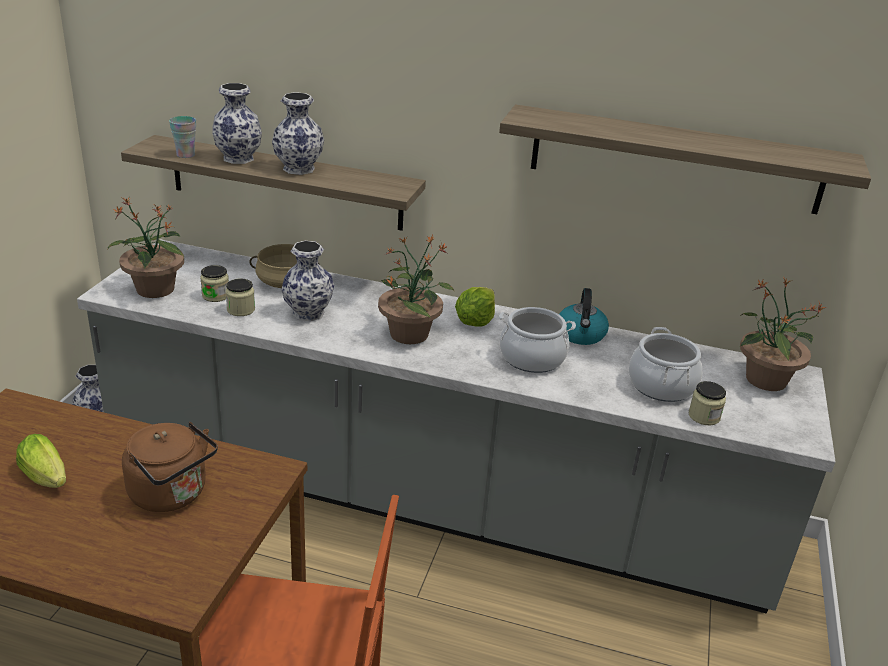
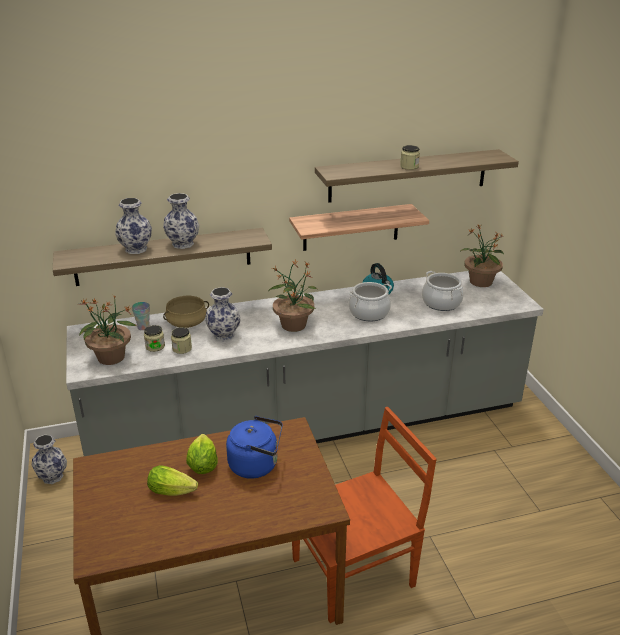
camera: 30 degrees left, 0 degrees up
brown kettle [122,422,218,512] -> blue kettle [226,416,283,479]
cup [169,116,196,158] -> cup moved to [132,302,150,330]
lettuce [455,287,495,327] -> lettuce moved to [186,434,218,474]
jar [689,381,726,425] -> jar moved to [400,145,420,170]
none -> shelf [289,204,429,251]

